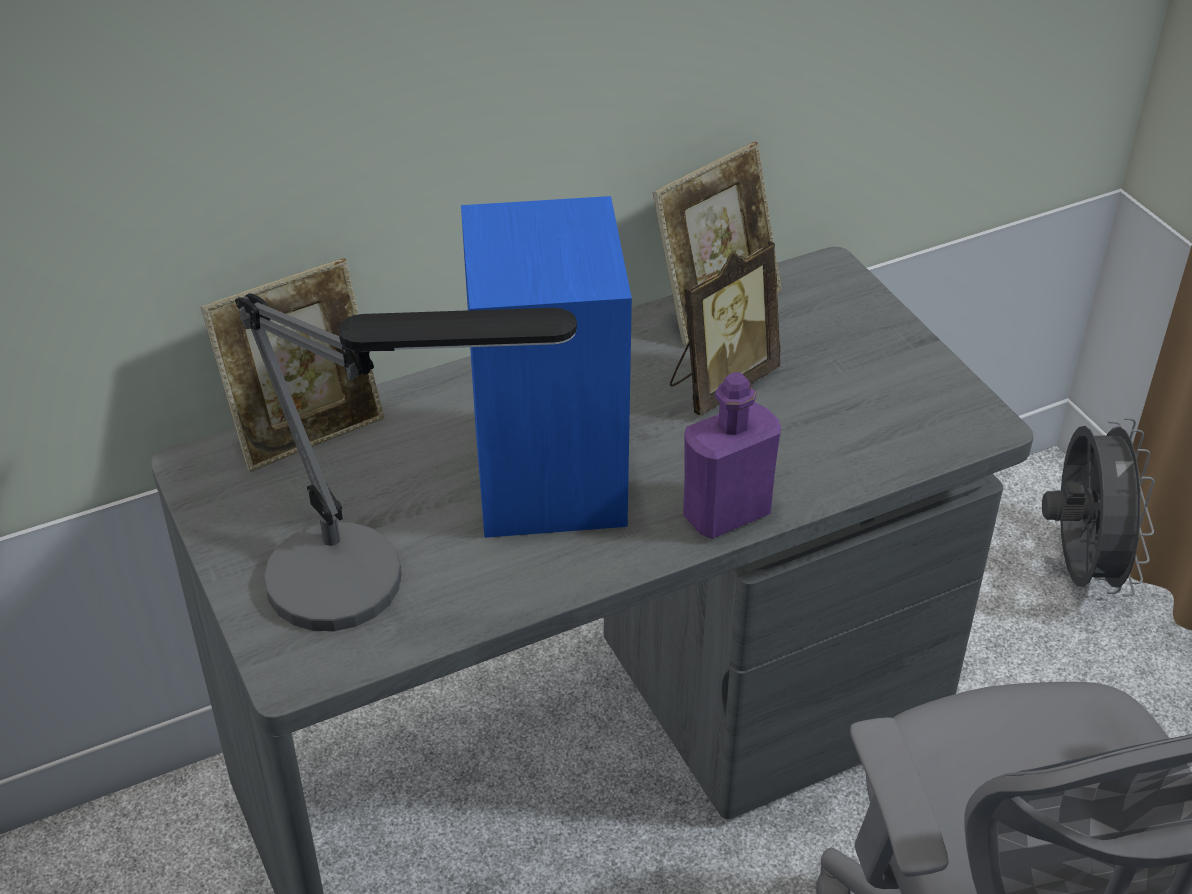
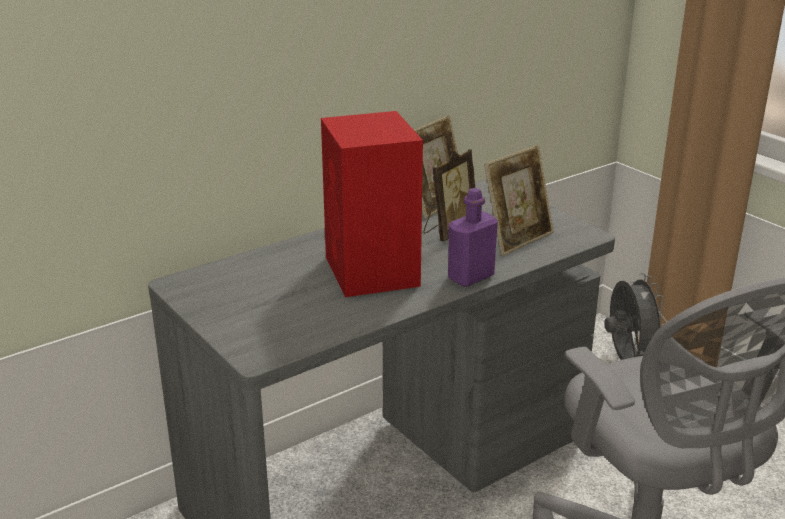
camera: 10 degrees left, 15 degrees down
picture frame [201,258,384,472] -> picture frame moved to [484,145,554,256]
table lamp [235,293,577,631] -> none
blue speaker [461,196,632,538] -> red speaker [321,111,423,297]

